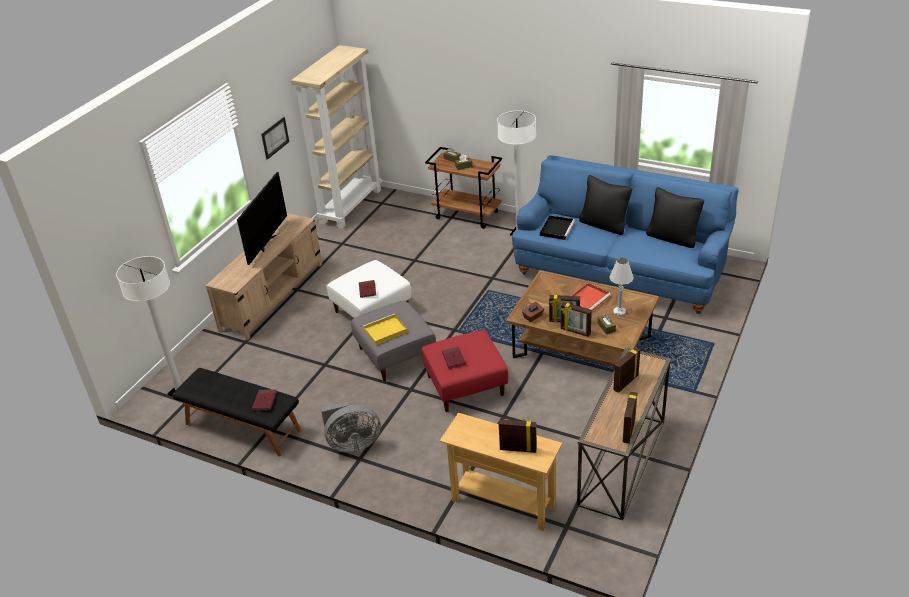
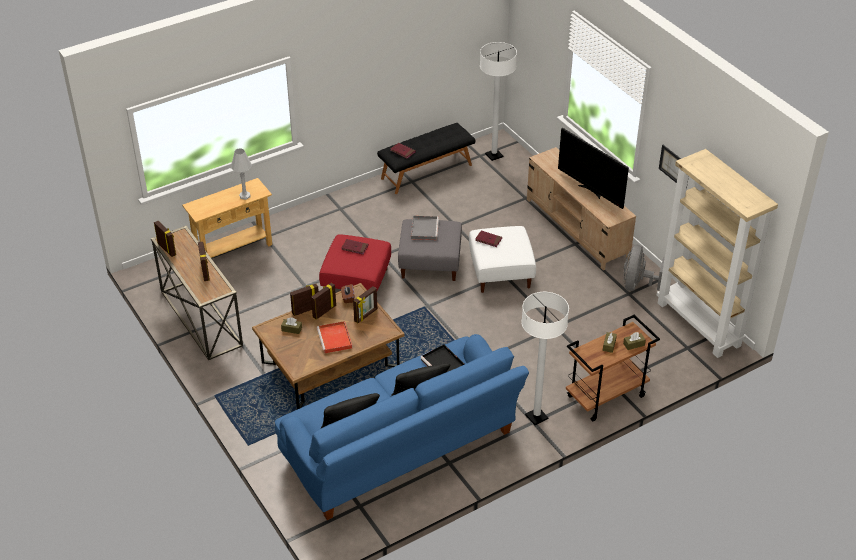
camera: 120 degrees right, 5 degrees up
grey fan [321,402,381,453] -> grey fan moved to [623,245,665,291]
yellow tray [363,314,408,345] -> grey tray [411,216,439,240]
picture frame [499,419,537,453] -> picture frame moved to [353,286,377,323]
white table lamp [609,258,634,317] -> white table lamp moved to [231,148,252,200]

